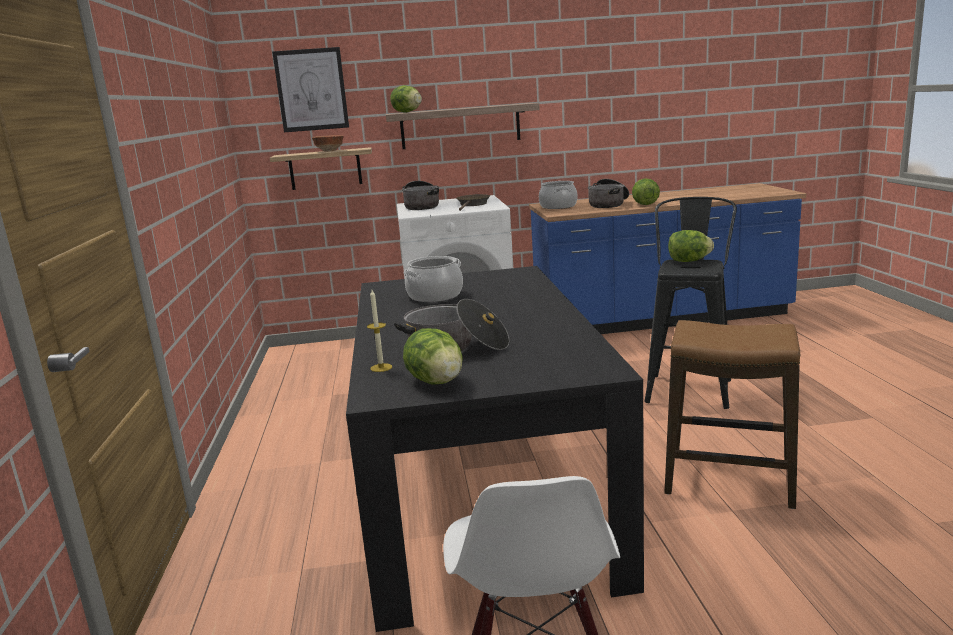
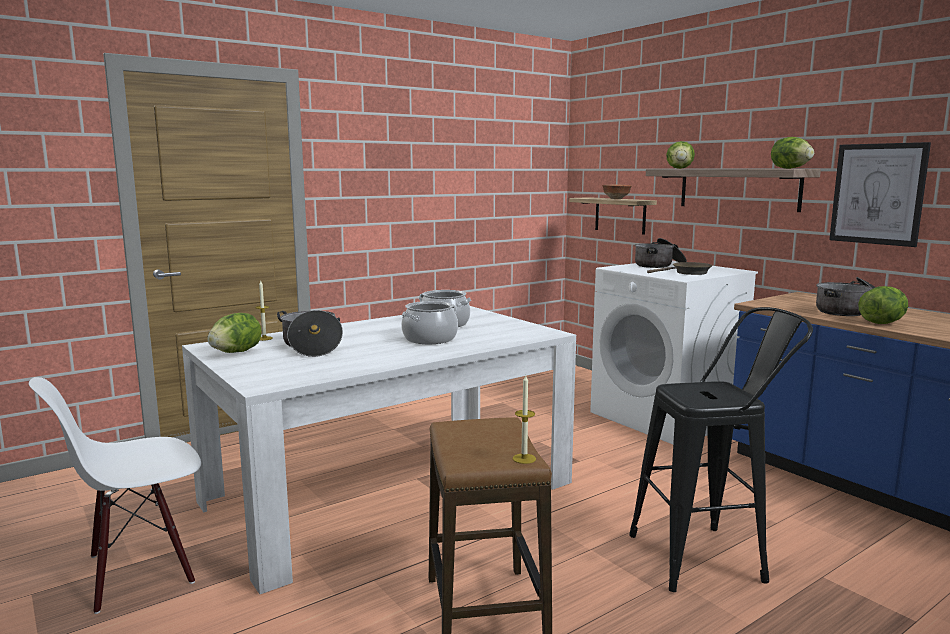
camera: 60 degrees right, 5 degrees down
picture [272,47,349,132] -> picture moved to [829,142,931,247]
black dining table [346,266,644,632] -> white dining table [182,306,576,594]
cooking pot [539,181,578,209] -> cooking pot moved to [401,301,458,344]
lettuce [668,230,714,262] -> lettuce moved to [771,137,814,169]
none -> candle [513,375,536,464]

